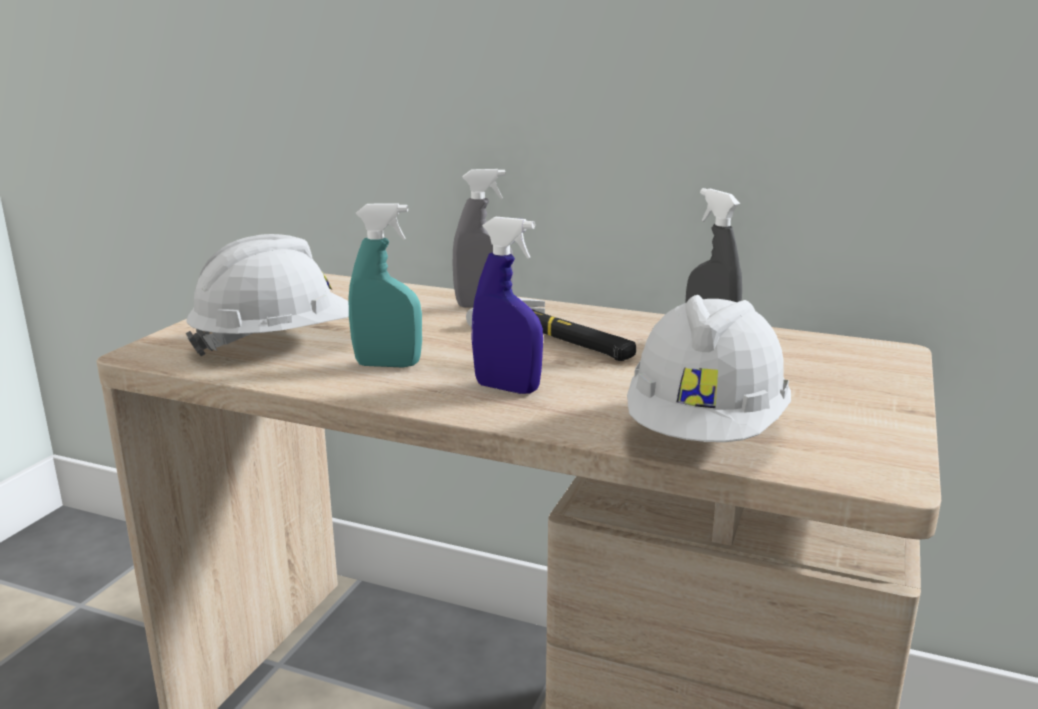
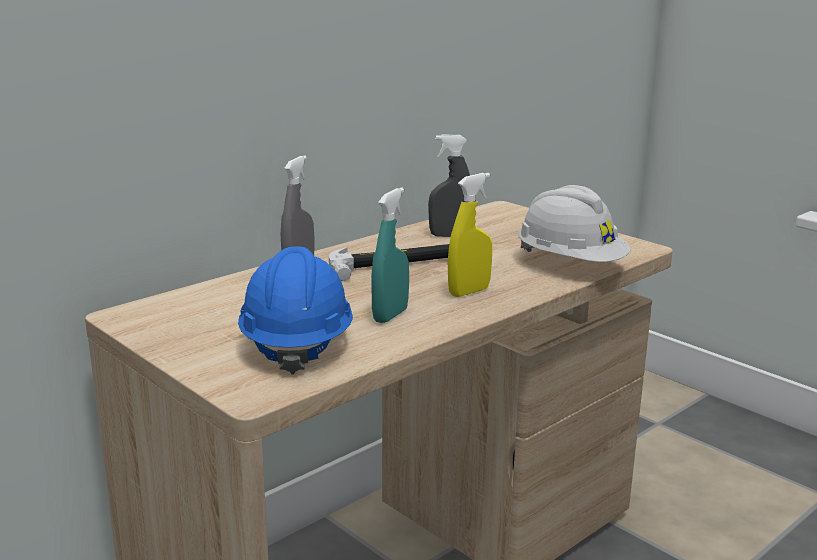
camera: 65 degrees left, 0 degrees up
white hard hat [186,234,349,356] -> blue hard hat [238,246,353,375]
blue spray bottle [471,217,543,394] -> yellow spray bottle [448,173,492,297]

